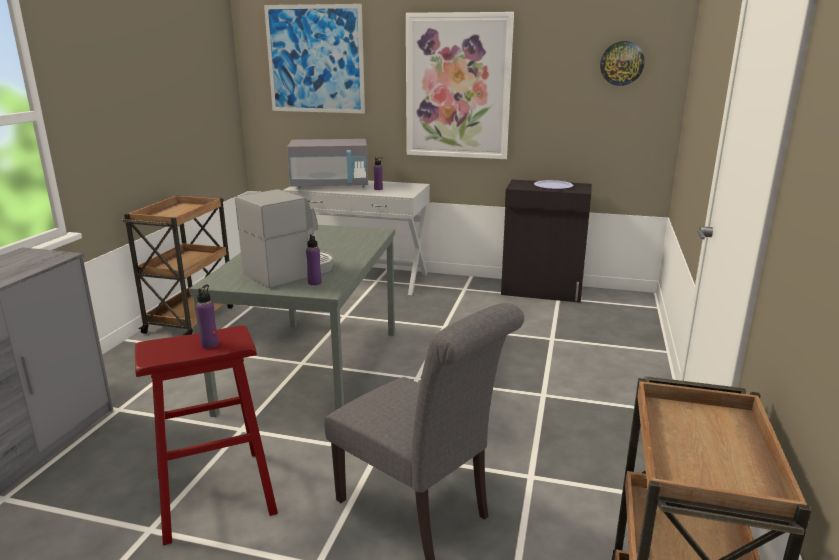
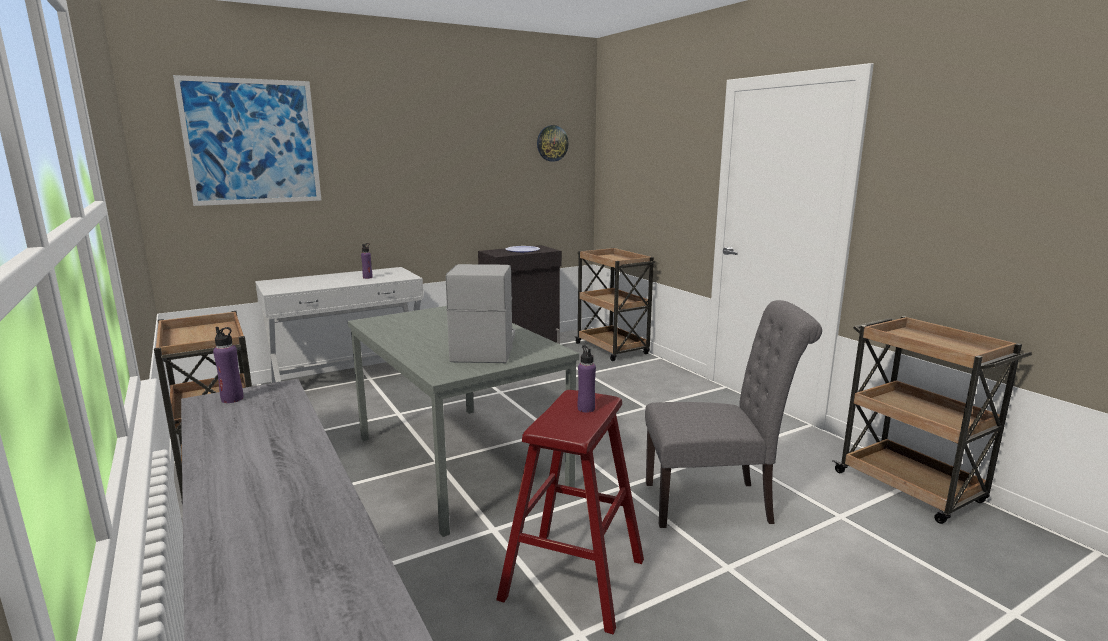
camera: 45 degrees left, 5 degrees down
grey microwave [287,139,368,189] -> none
purple bottle [306,234,322,285] -> purple bottle moved to [213,327,244,403]
picture [406,12,514,159] -> none
none -> brown cart [575,248,655,361]

